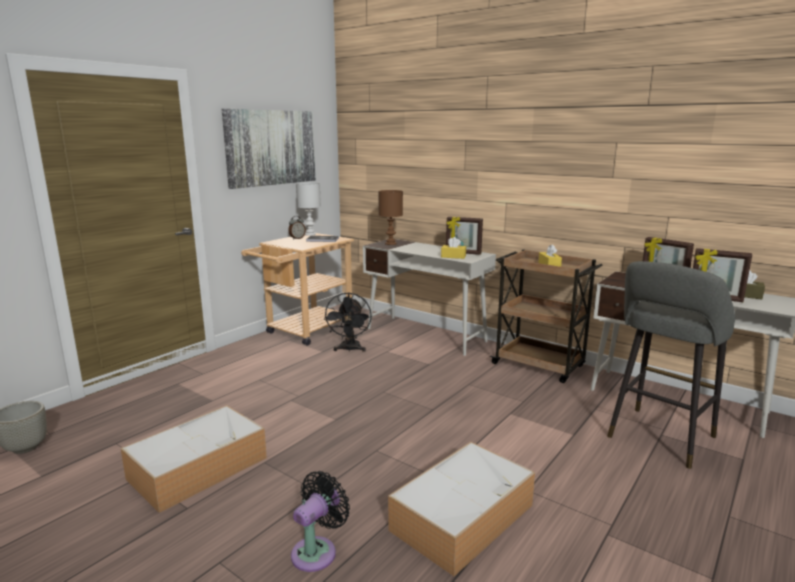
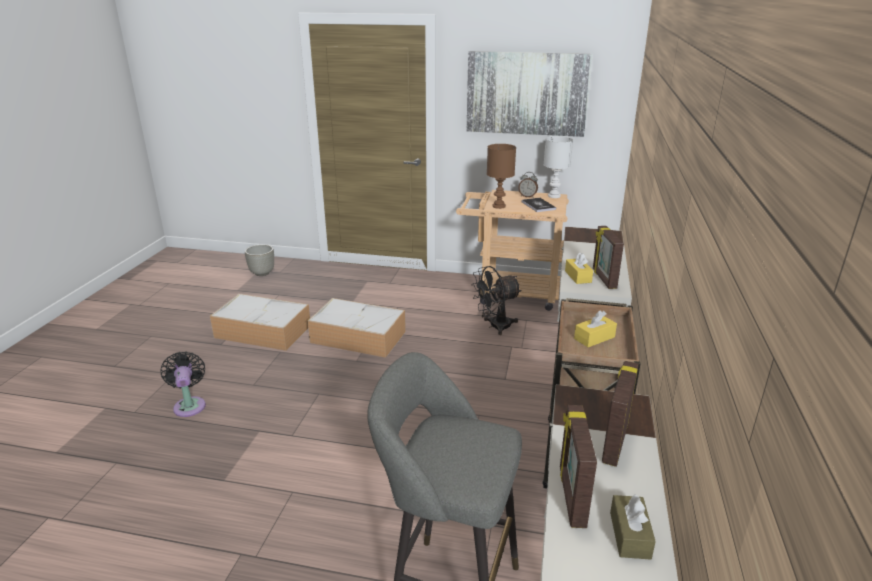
camera: 65 degrees right, 10 degrees up
black fan [291,471,350,572] -> black fan turned 120 degrees counterclockwise [160,352,206,417]
brown table lamp [378,190,403,245] -> brown table lamp moved to [487,144,516,209]
storage box [388,442,535,576] -> storage box moved to [308,298,406,358]

